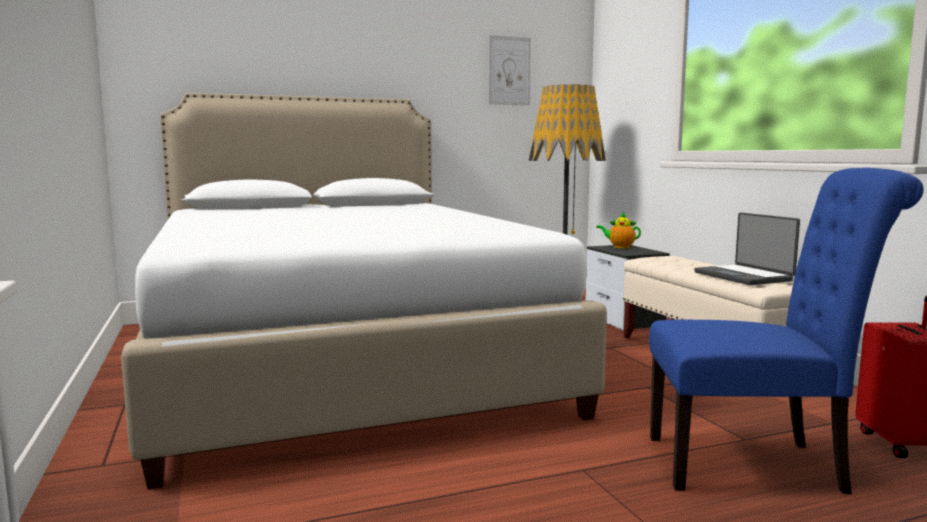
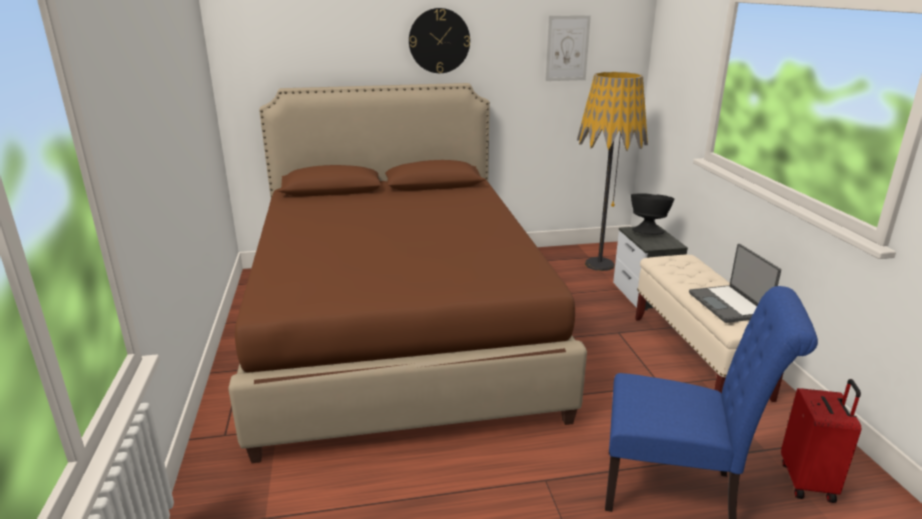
camera: 10 degrees right, 15 degrees up
white bed [121,93,607,490] -> brown bed [228,83,587,463]
teapot [596,212,641,248] -> black bowl [631,194,674,234]
none -> wall clock [409,8,470,73]

